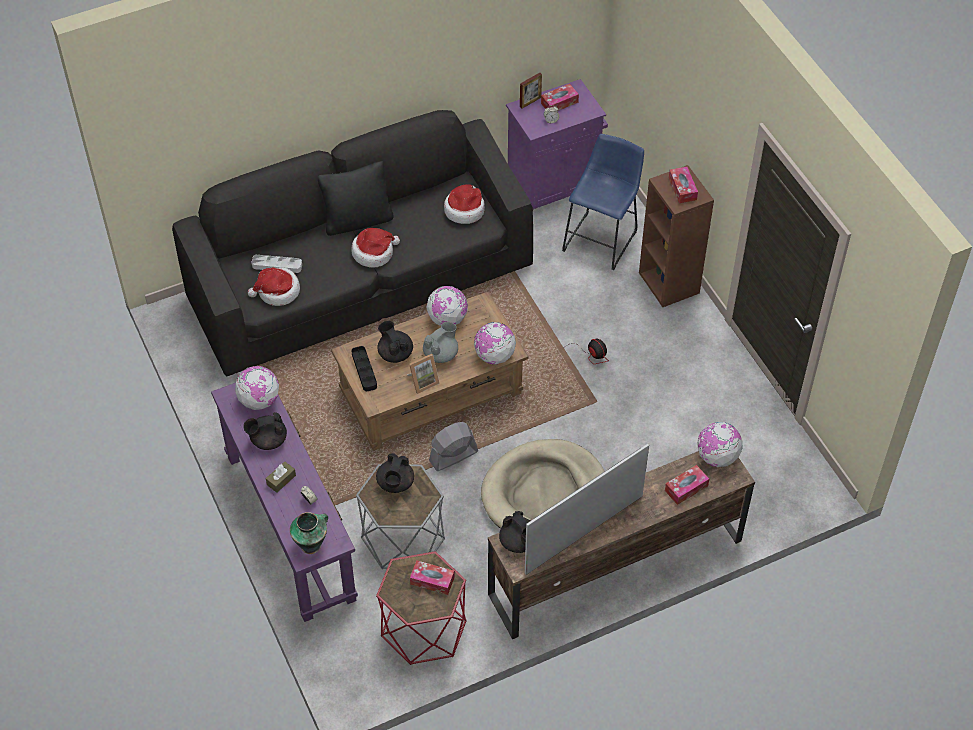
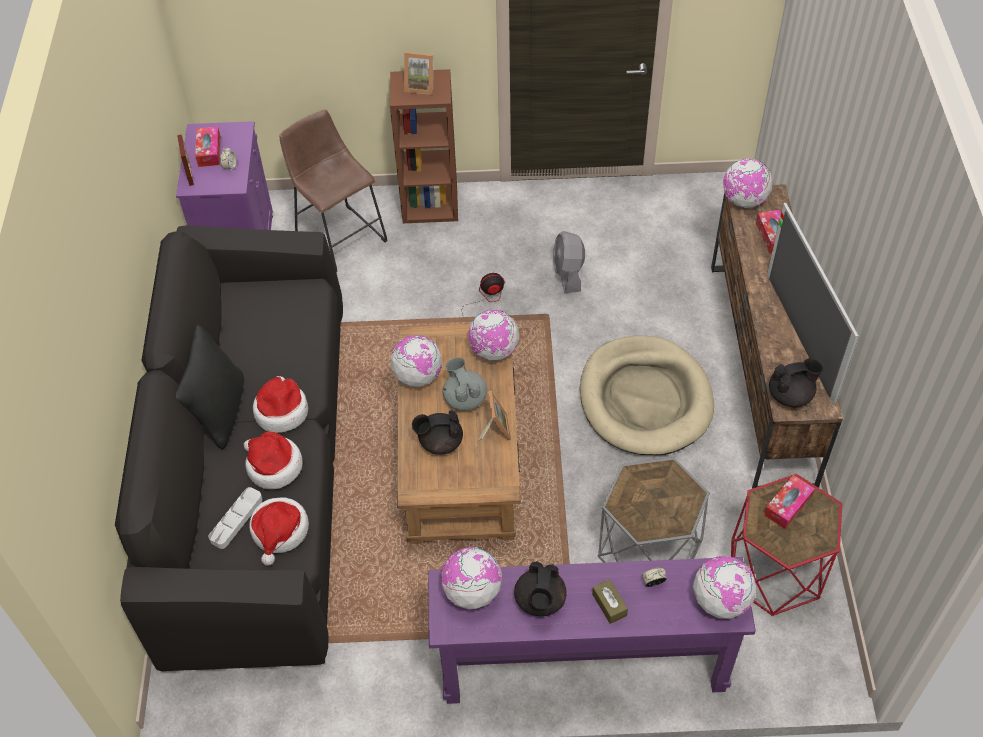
camera: 65 degrees left, 0 degrees up
vase [290,512,328,554] -> globe [693,556,756,619]
black tray [351,346,377,391] -> none
black teapot [376,453,414,493] -> none
grey fan [429,422,478,471] -> grey fan moved to [553,231,585,293]
hat [444,184,485,224] -> hat moved to [244,431,303,489]
blue stool [562,134,644,270] -> brown stool [279,109,388,272]
tissue box [669,167,698,203] -> picture frame [404,52,433,95]

